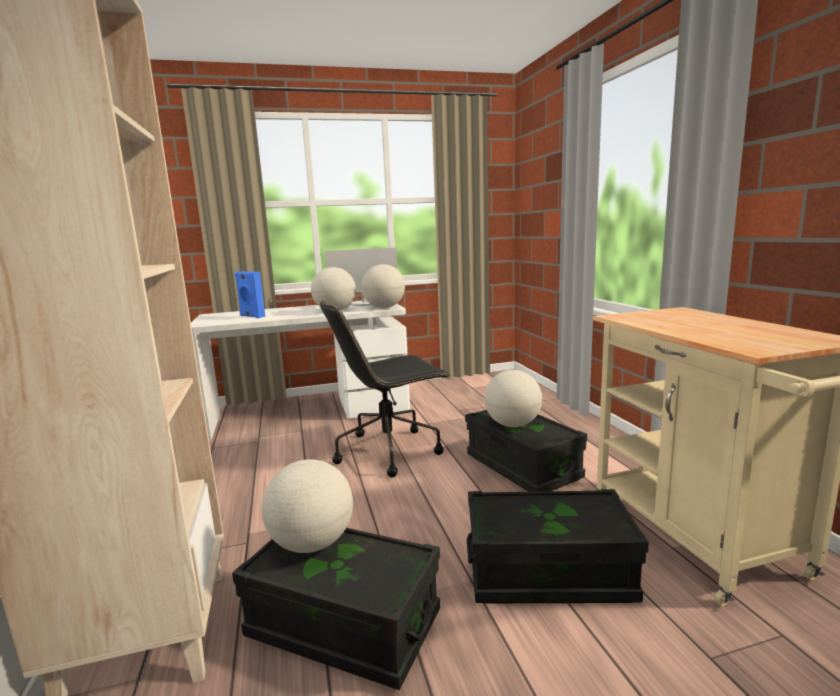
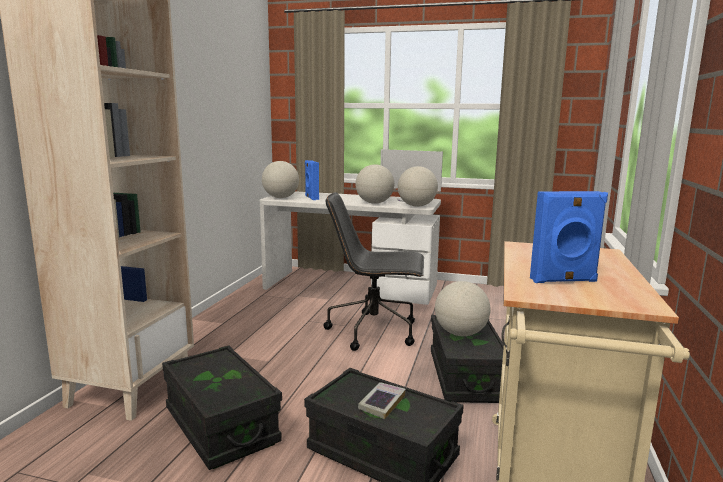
camera: 30 degrees right, 0 degrees up
globe [261,459,353,553] -> globe moved to [262,161,299,198]
none -> book [358,382,406,419]
none -> blue speaker [530,191,608,283]

